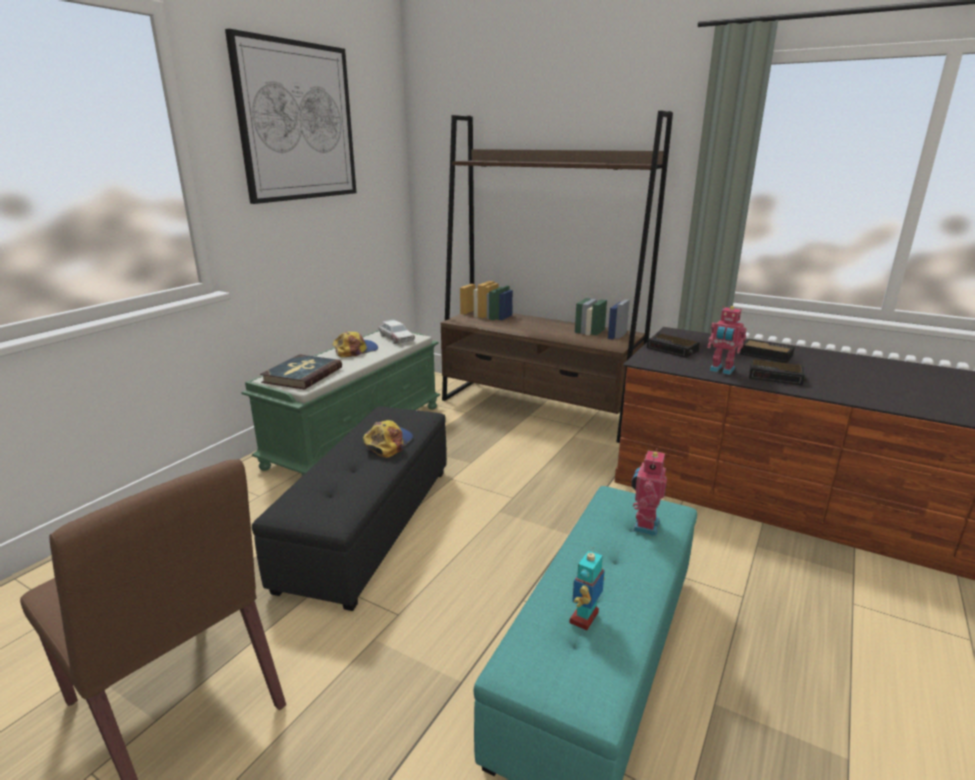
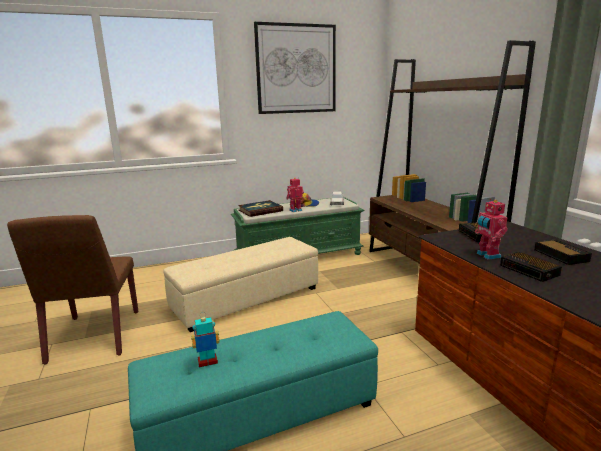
camera: 40 degrees right, 5 degrees down
black ottoman [252,406,447,611] -> beige ottoman [163,237,318,332]
cap [363,420,413,458] -> none
toy robot [631,448,667,536] -> toy robot moved to [286,178,304,212]

